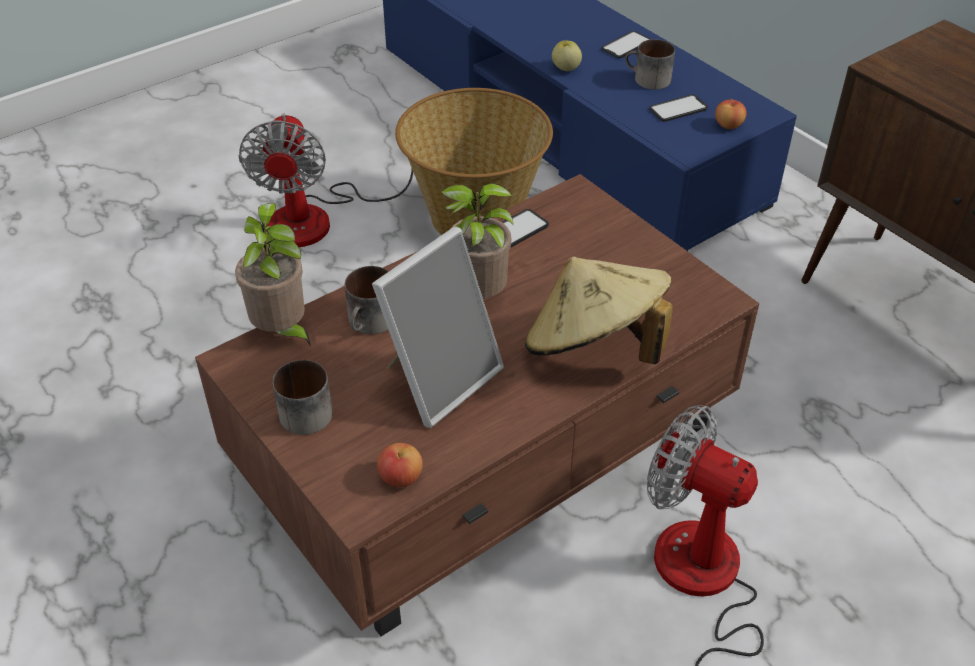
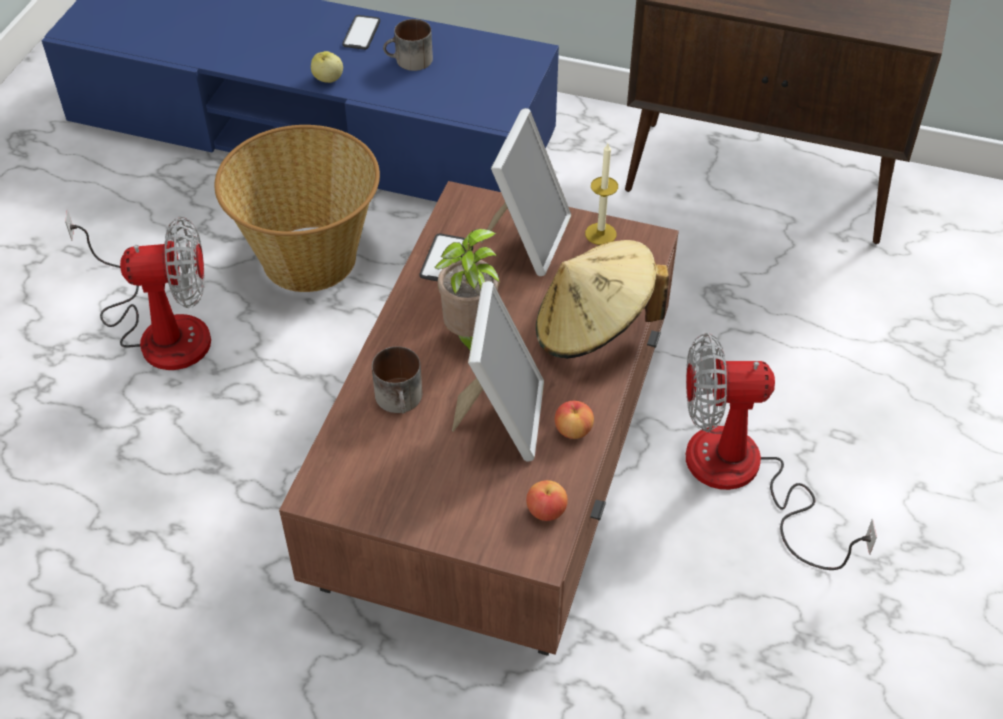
camera: 35 degrees left, 5 degrees up
potted plant [235,203,311,347] -> none
fan [238,113,413,247] -> fan turned 60 degrees counterclockwise [65,210,211,370]
mug [273,360,333,435] -> none
phone [649,94,708,122] -> none
apple [715,98,747,129] -> apple moved to [555,401,594,439]
none -> picture frame [480,108,571,276]
none -> candle [585,143,618,245]

